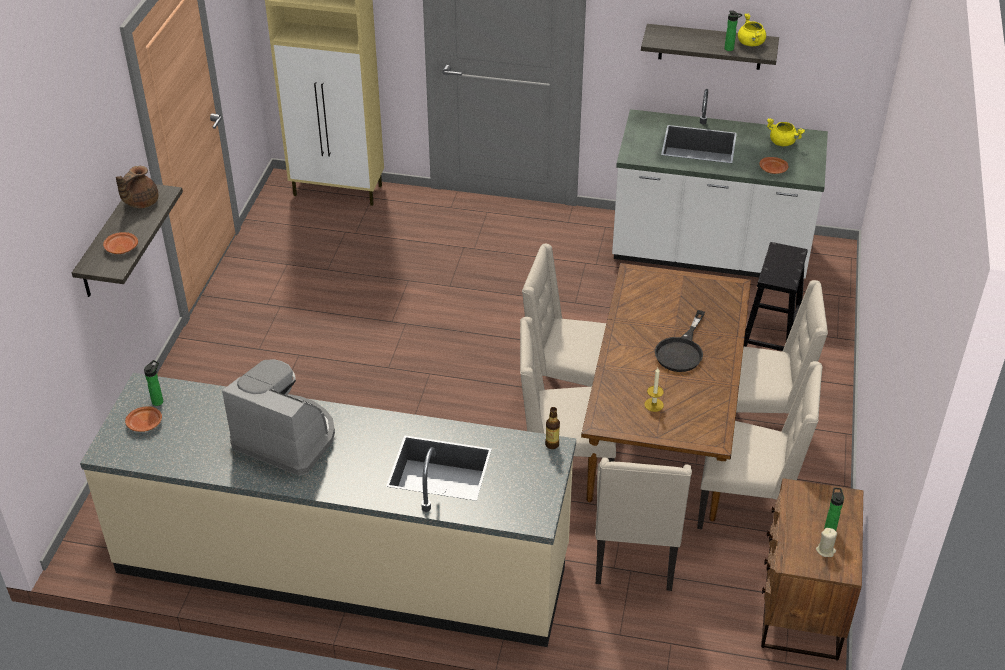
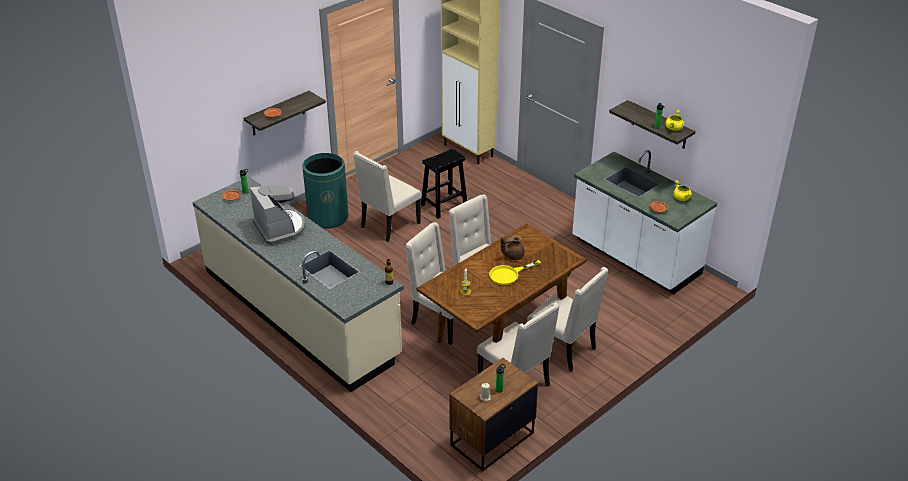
camera: 35 degrees right, 5 degrees down
brown teapot [116,166,158,208] -> brown teapot moved to [500,235,525,260]
beige chair [595,458,692,591] -> beige chair moved to [353,151,421,242]
black frying pan [655,310,705,372] -> yellow frying pan [489,260,541,285]
black stool [744,242,808,351] -> black stool moved to [421,149,467,219]
none -> green trash can [302,153,349,229]

